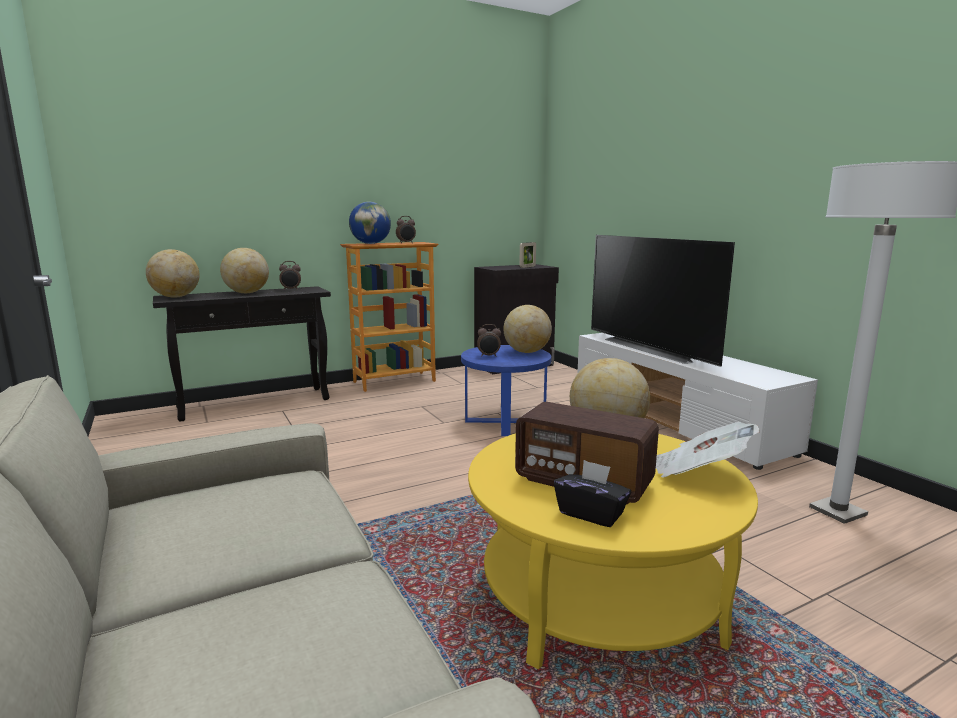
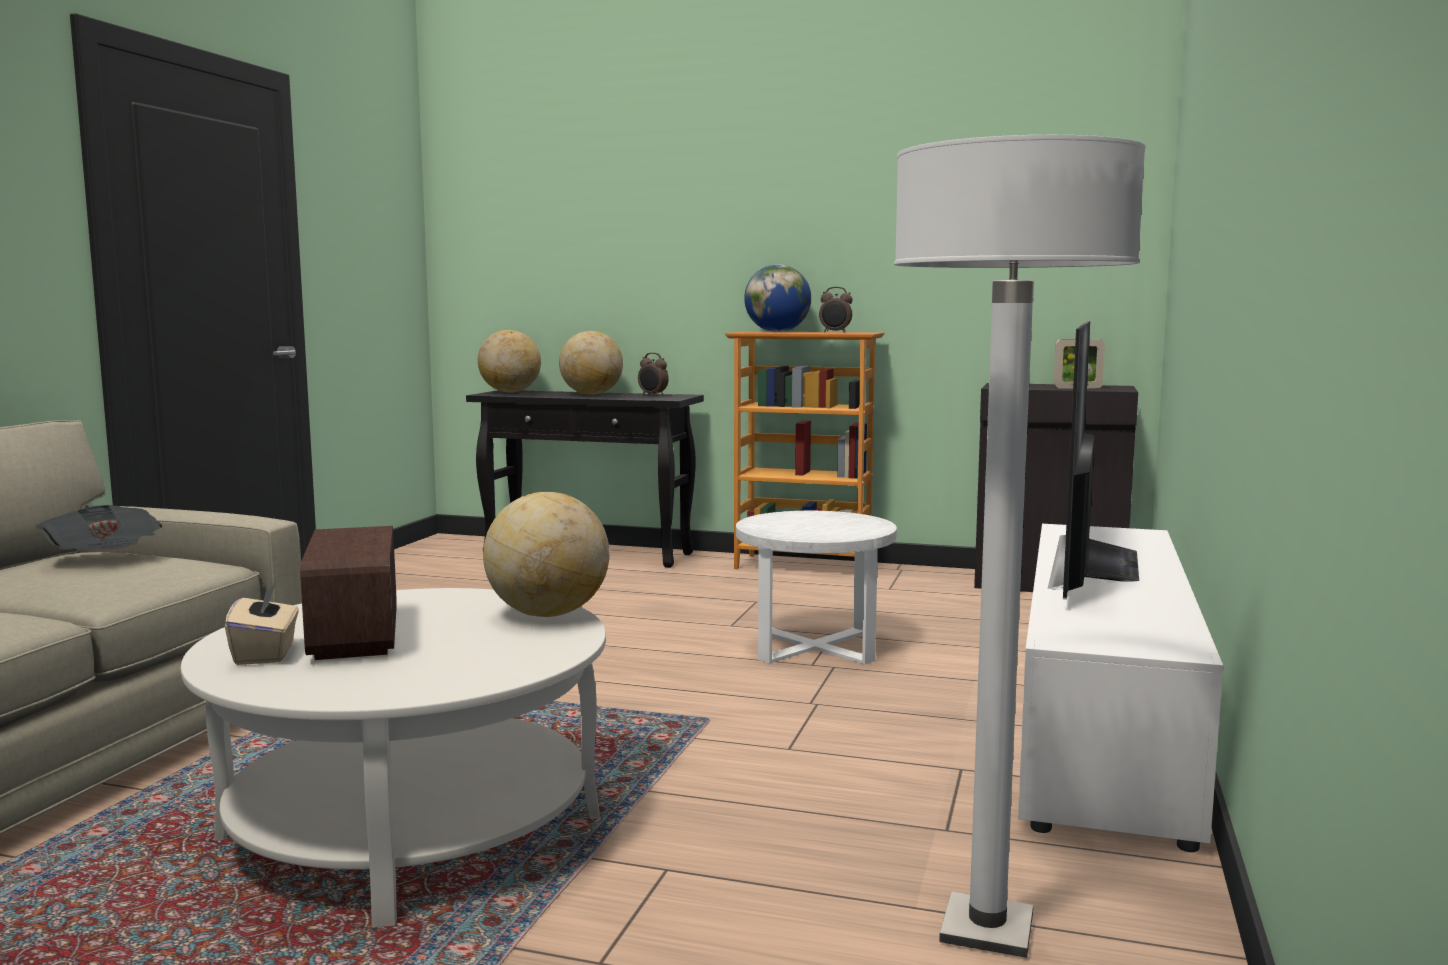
camera: 45 degrees right, 5 degrees down
blue side table [461,345,551,436] -> white side table [736,511,897,664]
yellow coffee table [468,433,758,670] -> white coffee table [181,588,606,927]
alarm clock [477,324,501,357] -> none
globe [503,305,552,353] -> none
black tissue box [554,460,631,527] -> beige tissue box [225,582,299,665]
newspaper [656,422,760,478] -> newspaper moved to [36,505,162,550]

